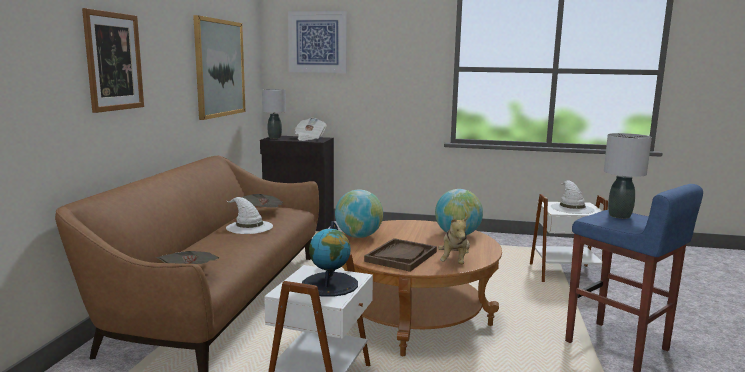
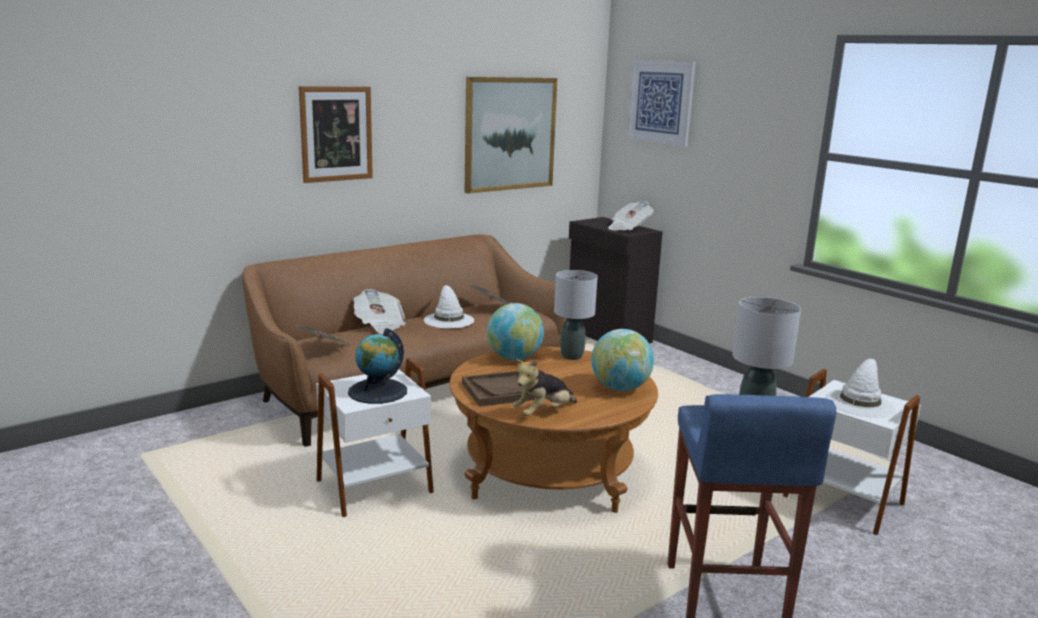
camera: 40 degrees right, 5 degrees up
grey table lamp [262,89,286,139] -> grey table lamp moved to [554,270,598,360]
none -> newspaper [353,289,406,334]

